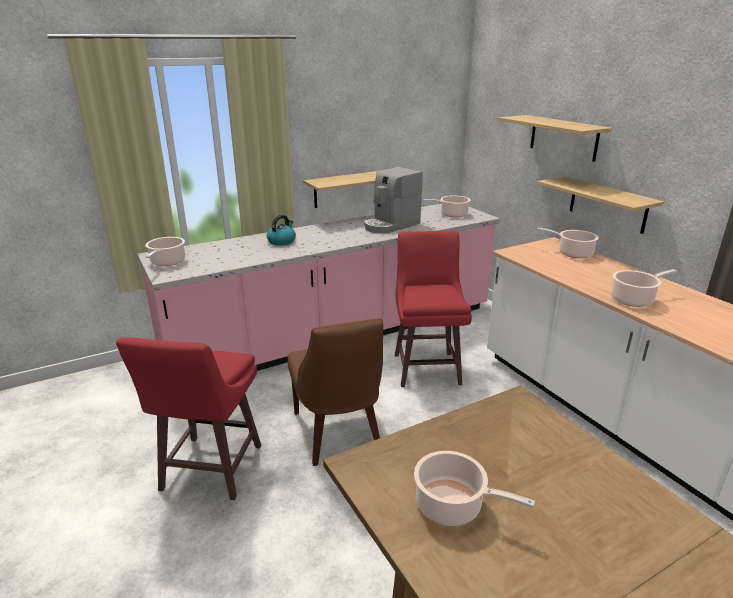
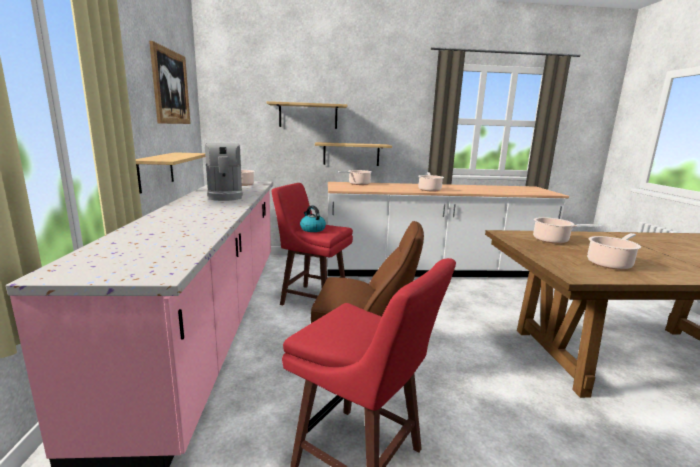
camera: 65 degrees left, 10 degrees down
cooking pot [145,237,185,266] -> cooking pot moved to [533,217,602,244]
kettle [267,215,296,246] -> kettle moved to [300,205,326,232]
none -> picture [149,41,191,124]

